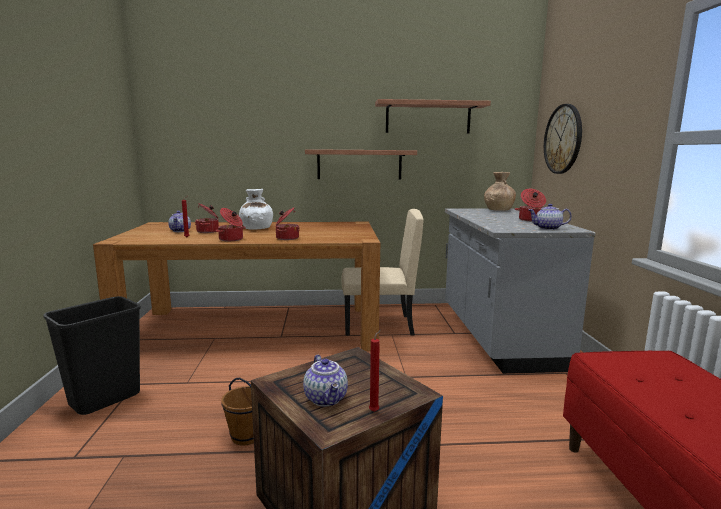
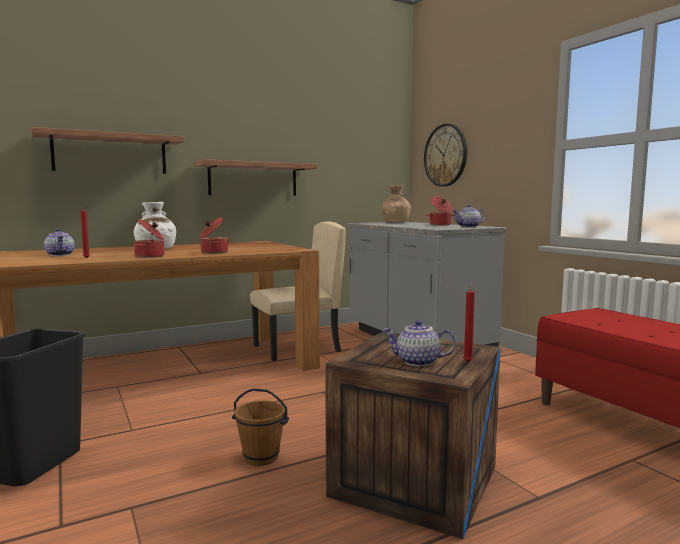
camera: 25 degrees left, 5 degrees down
cooking pot [195,203,219,233] -> none
teapot [303,355,348,407] -> teapot turned 150 degrees clockwise [383,320,456,367]
shelf [375,99,491,134] -> shelf moved to [31,127,184,174]

